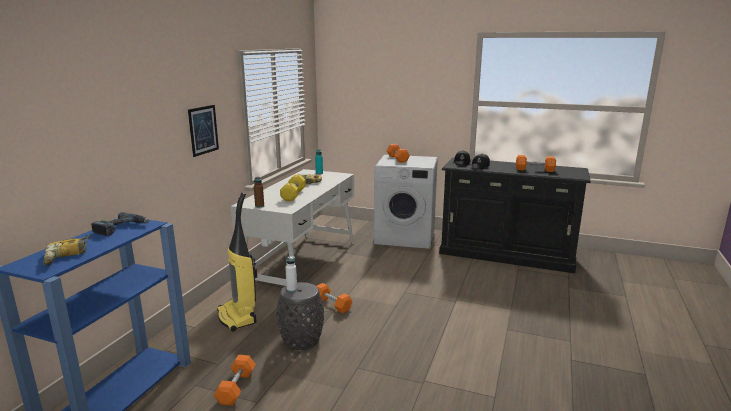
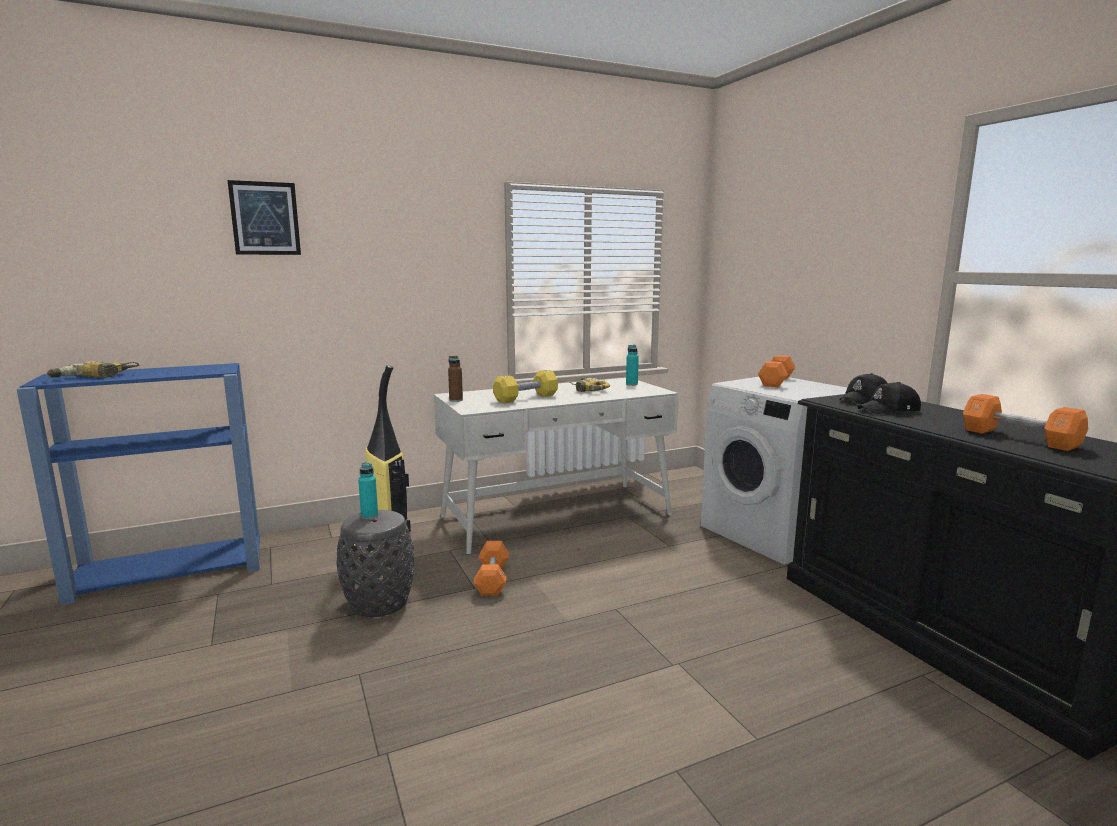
camera: 45 degrees right, 5 degrees down
power drill [91,212,149,236] -> none
picture [188,105,219,157] -> picture moved to [227,180,301,255]
orange dumbbell [214,355,256,406] -> none
white bottle [285,256,297,292] -> turquoise bottle [358,462,378,519]

